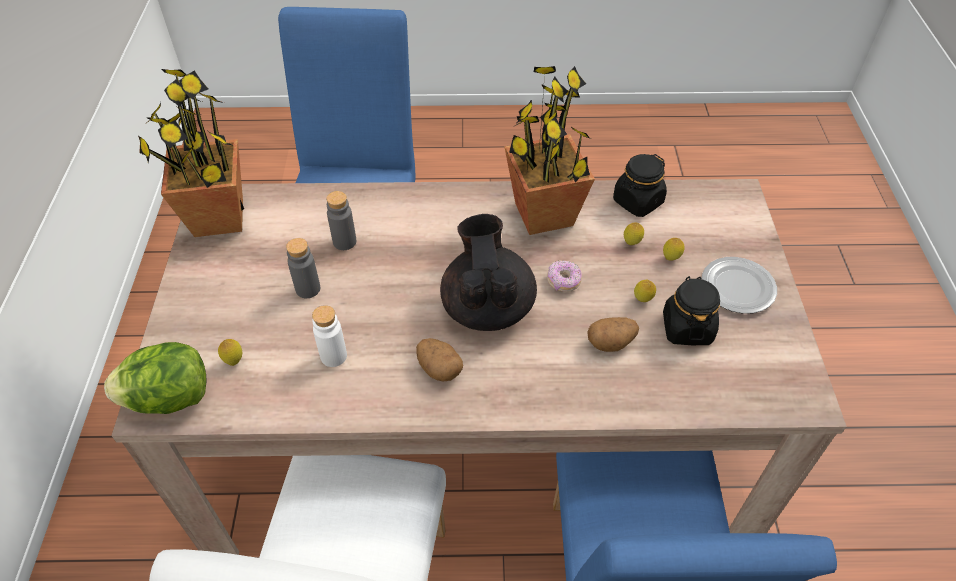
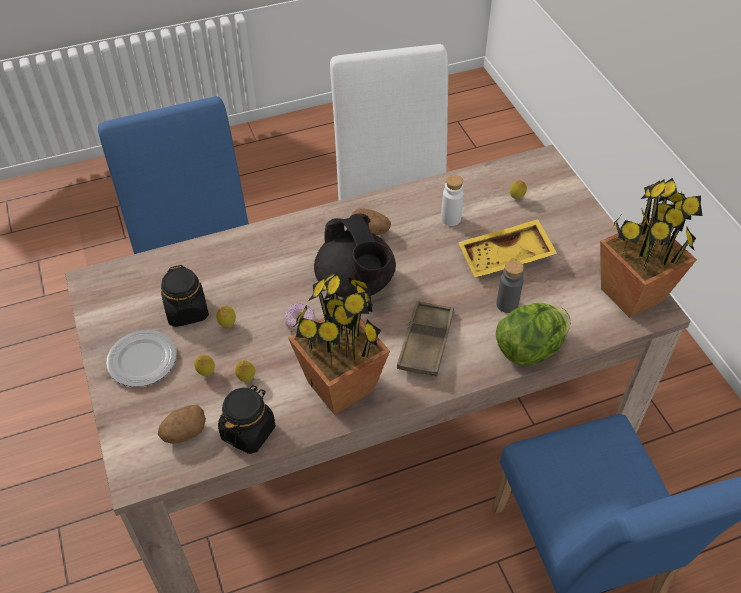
camera: 160 degrees right, 0 degrees up
lettuce [104,342,207,414] -> lettuce moved to [496,303,571,366]
grey bottle [286,238,320,298] -> yellow tray [458,219,557,277]
potato [587,317,639,352] -> potato moved to [158,405,206,444]
none -> brown tray [397,301,454,376]

